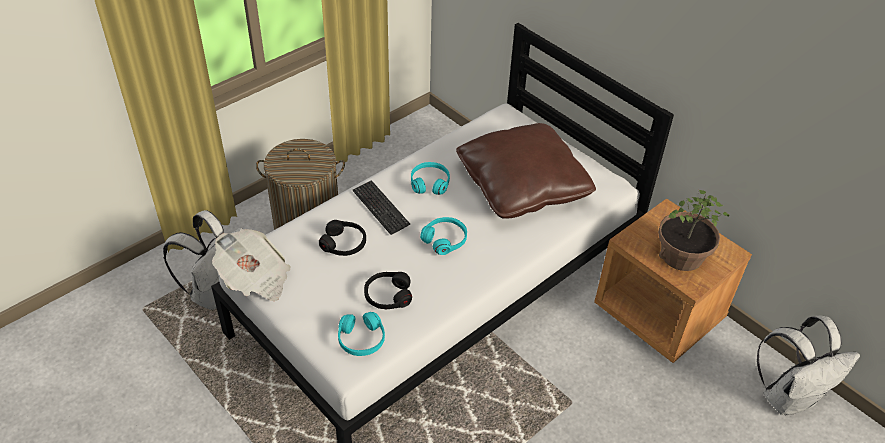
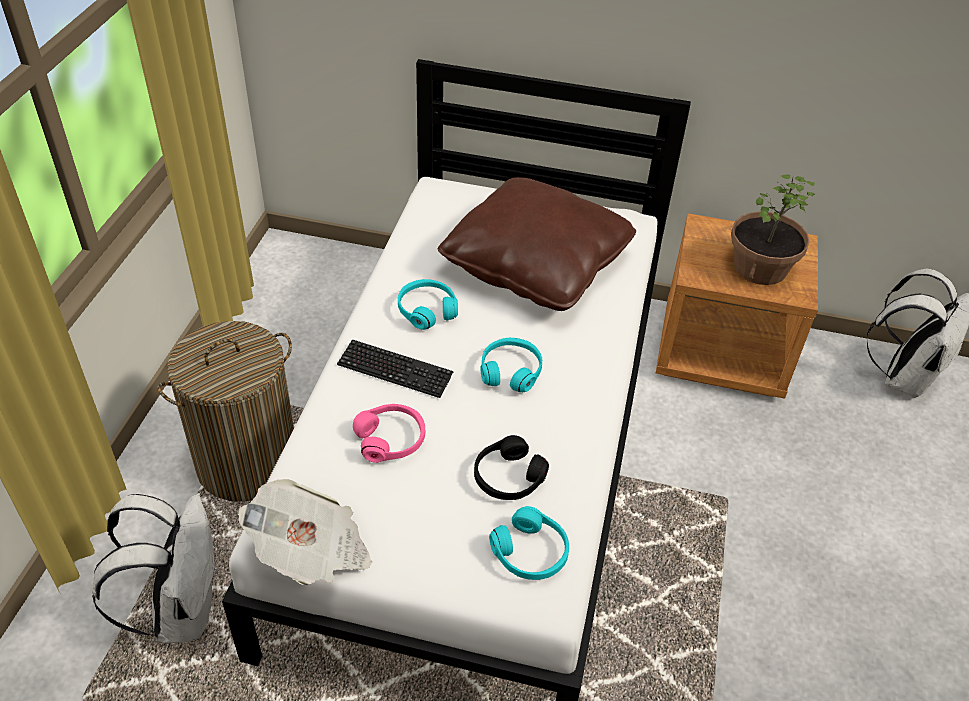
camera: 35 degrees left, 0 degrees up
black headphones [319,220,366,256] -> pink headphones [353,404,425,463]

